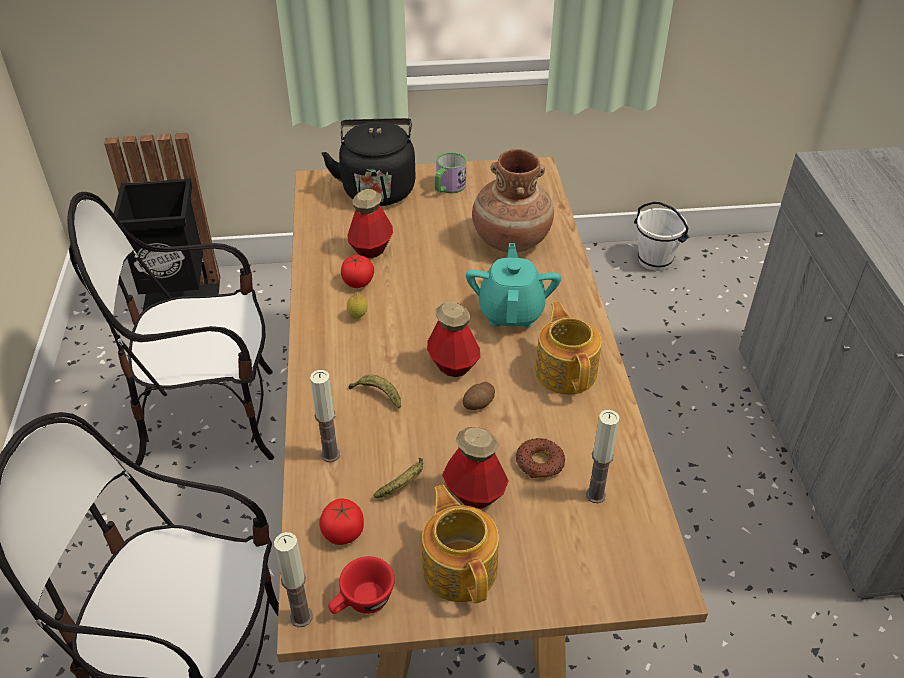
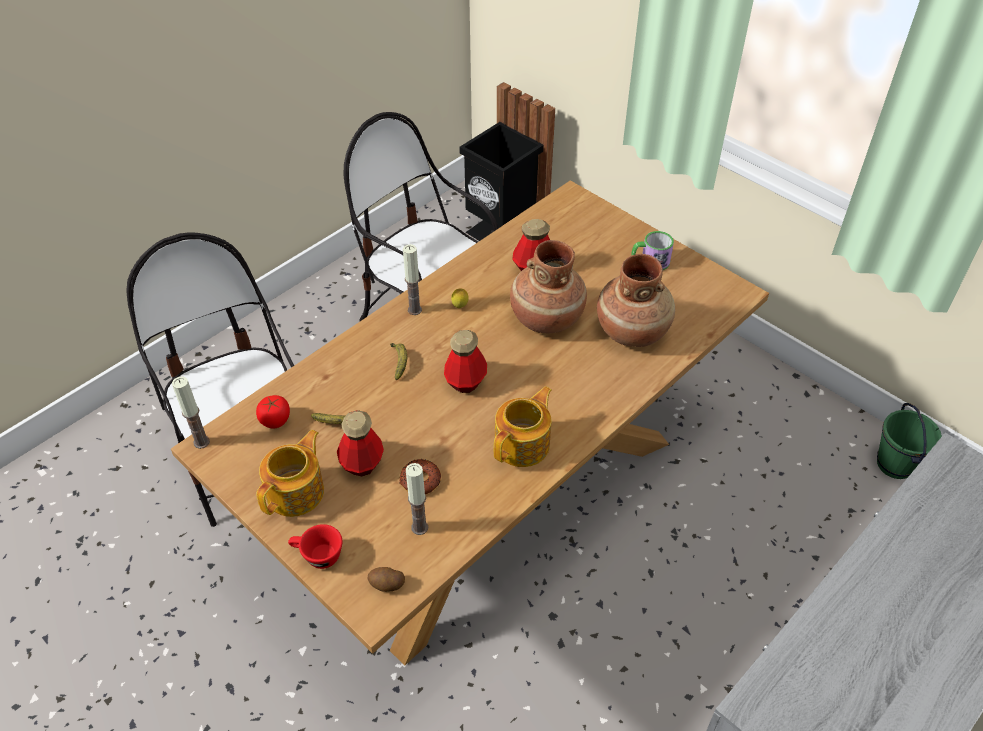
camera: 50 degrees right, 5 degrees up
candle [310,370,340,462] -> candle moved to [403,244,422,315]
black kettle [322,118,416,206] -> none
red cup [328,556,395,614] -> red cup moved to [288,524,342,569]
tomato [341,255,374,288] -> none
potato [463,382,495,410] -> potato moved to [368,567,405,592]
turquoise teapot [466,243,561,328] -> none
white bucket [634,202,689,271] -> green bucket [877,403,942,479]
none -> brown vase [510,240,587,333]

